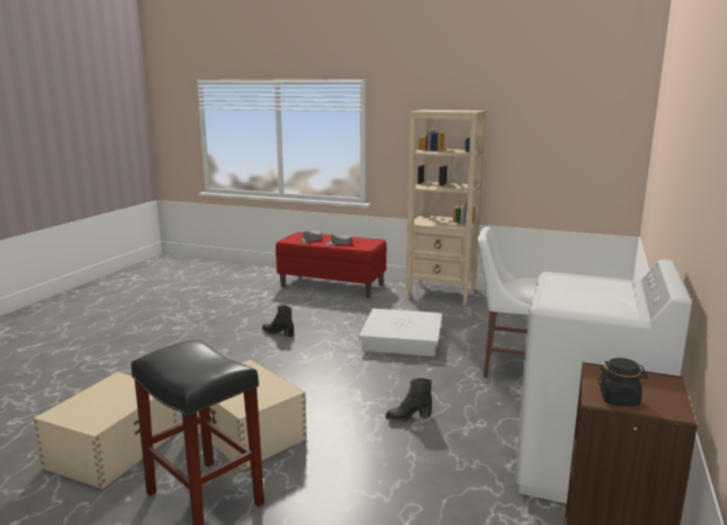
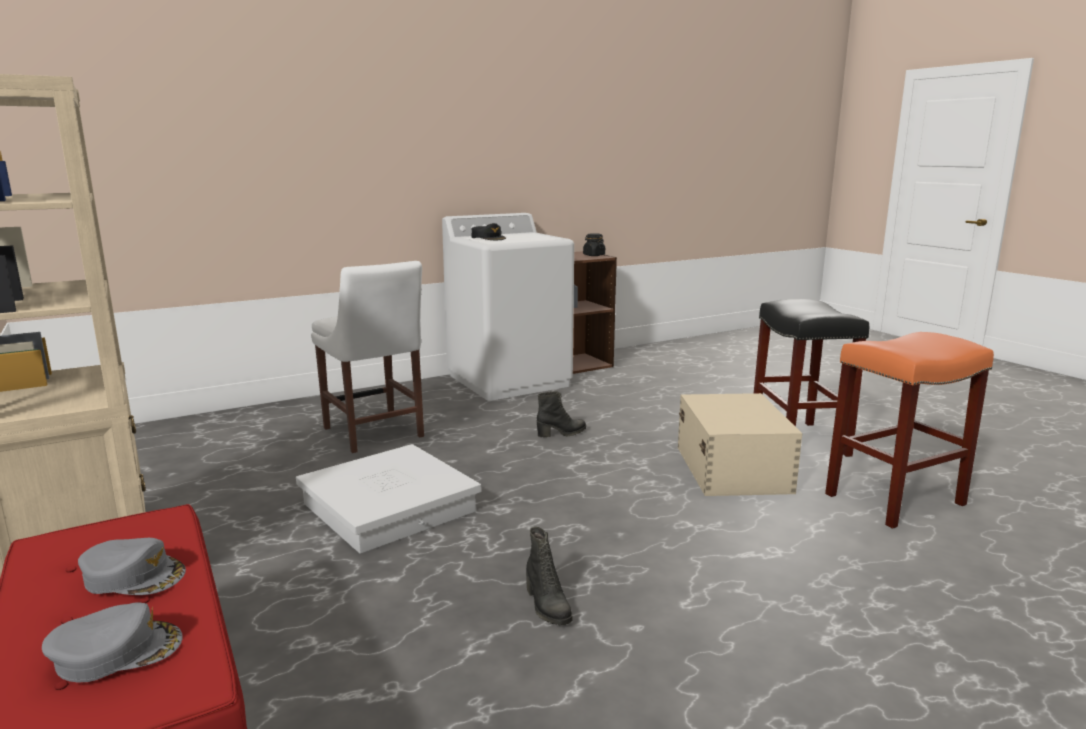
camera: 140 degrees left, 0 degrees up
beige storage box [33,372,177,489] -> orange stool [825,332,994,529]
black boot [386,378,432,422] -> black boot turned 45 degrees counterclockwise [537,391,586,437]
none -> black cap [471,223,506,240]

